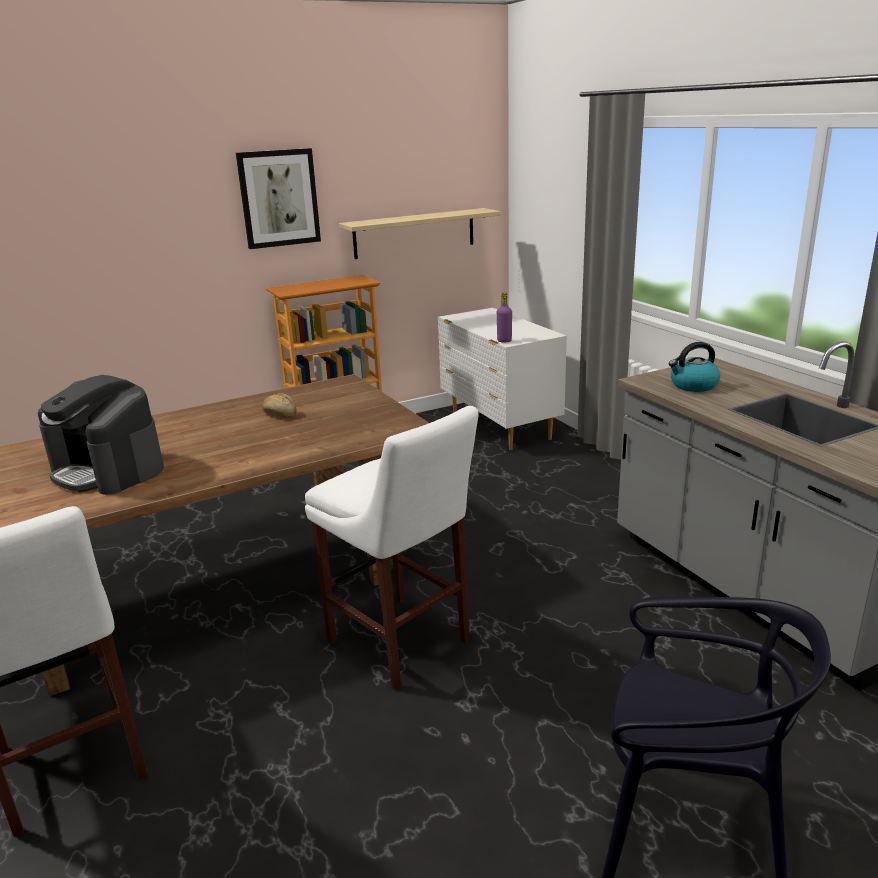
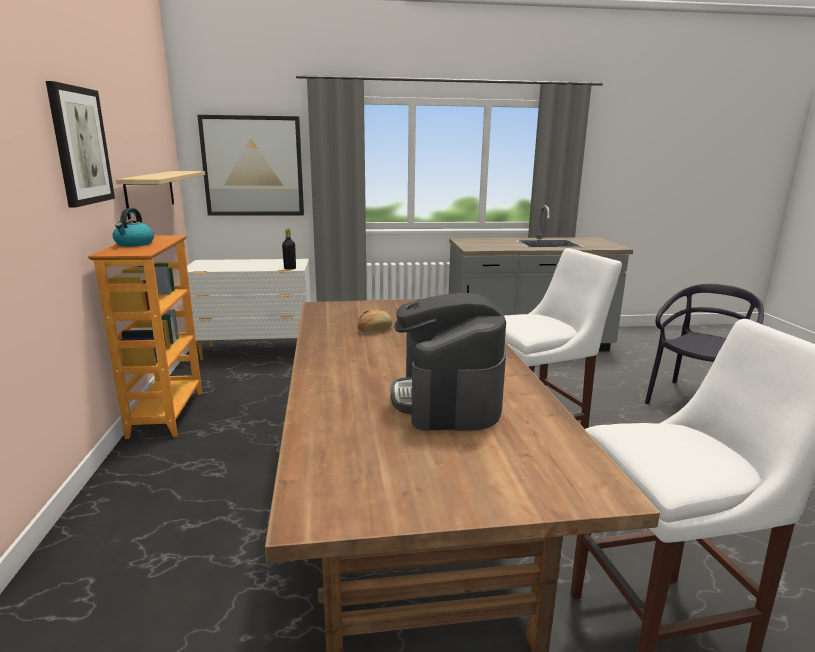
camera: 70 degrees left, 5 degrees down
coffee machine [38,375,164,495] -> coffee machine turned 120 degrees clockwise [391,292,506,431]
purple bottle [497,293,512,343] -> black bottle [282,229,296,270]
kettle [669,342,720,392] -> kettle moved to [112,208,154,247]
none -> picture [197,115,304,216]

